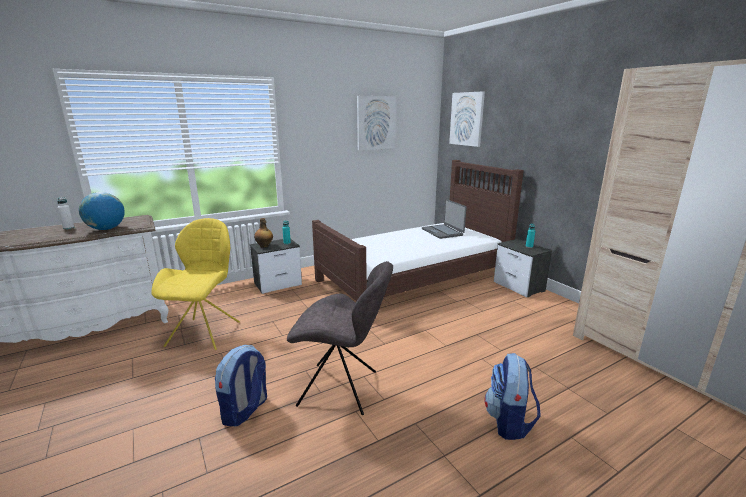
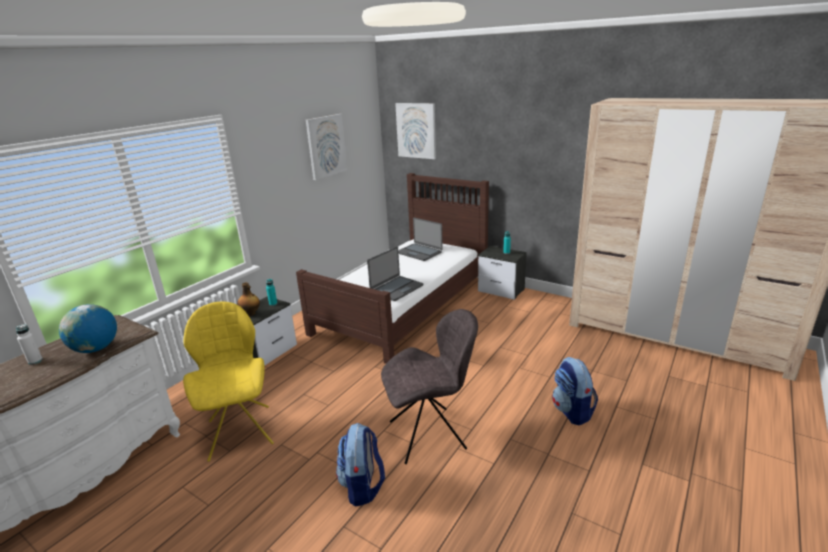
camera: 25 degrees left, 5 degrees up
none -> laptop [367,247,423,301]

